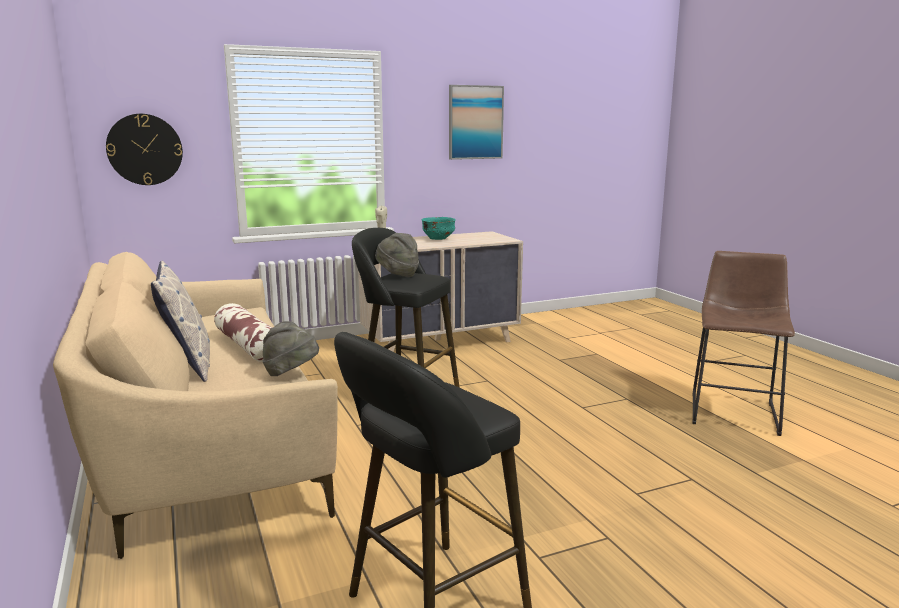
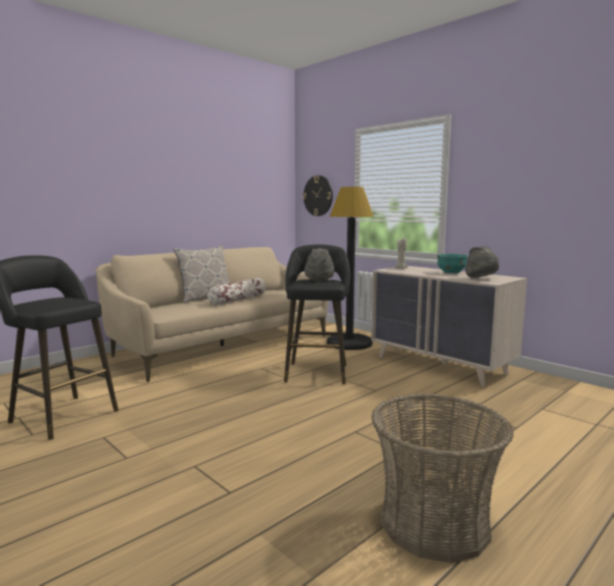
camera: 70 degrees right, 5 degrees down
grey hat [263,321,319,376] -> grey hat moved to [465,246,499,278]
picture [449,85,504,160] -> none
brown stool [692,251,795,436] -> basket [371,394,514,563]
none -> black floor lamp [327,187,374,350]

